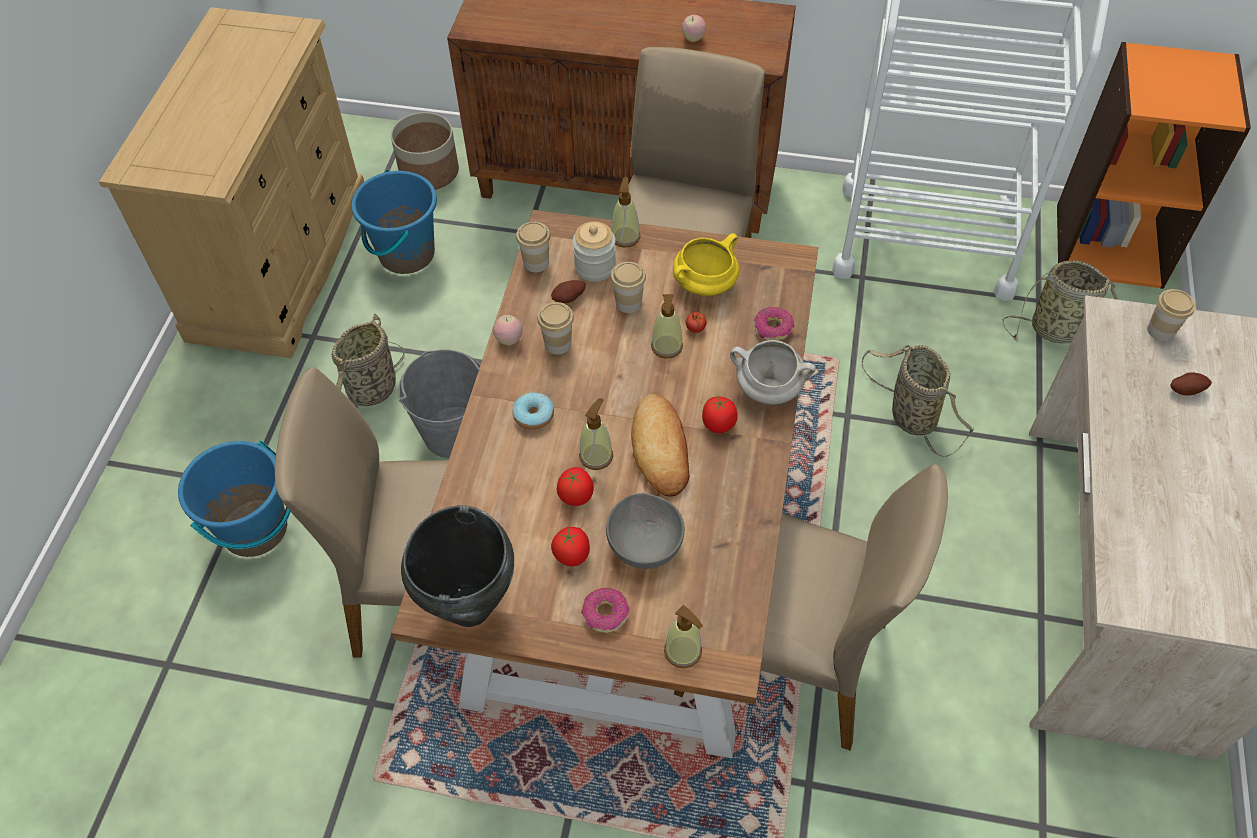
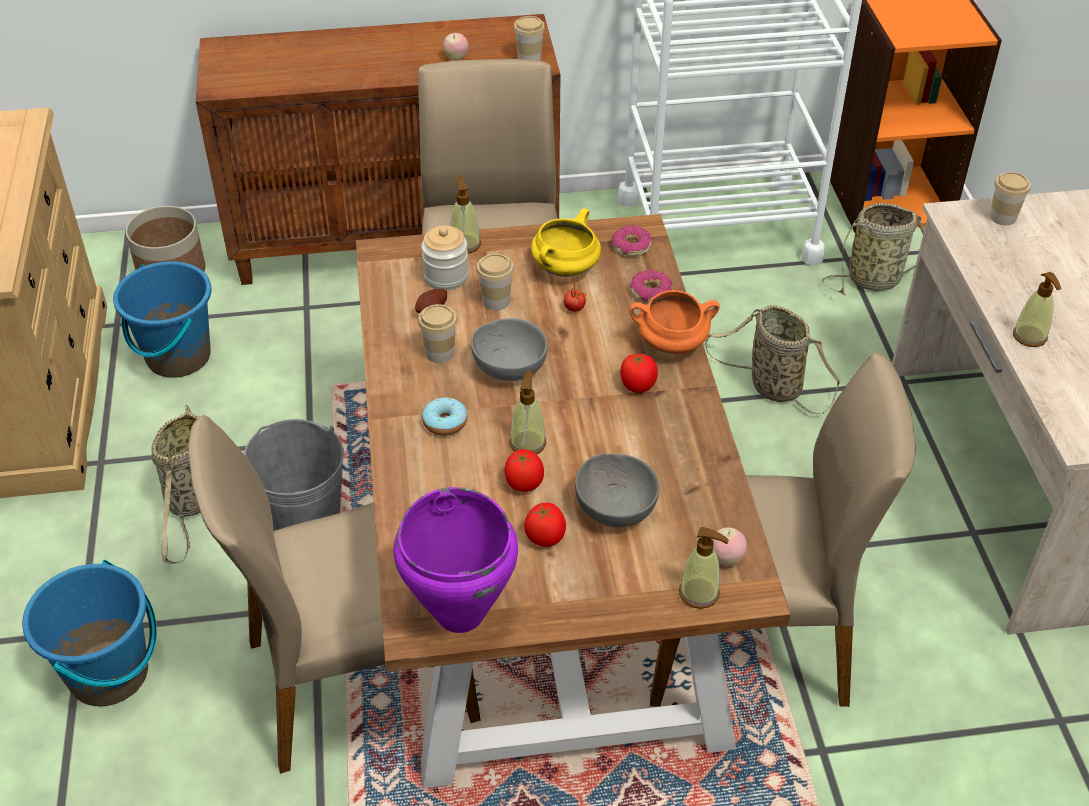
camera: 20 degrees left, 10 degrees down
black cooking pot [401,505,514,627] -> purple cooking pot [394,487,518,633]
apple [493,315,523,345] -> apple moved to [712,527,747,566]
cup [516,222,551,272] -> cup moved to [514,16,545,61]
donut [581,588,630,633] -> donut moved to [612,225,652,256]
bread [631,394,689,497] -> none
soap dispenser [651,294,683,359] -> soap dispenser moved to [1013,272,1061,347]
white cooking pot [730,340,816,405] -> orange cooking pot [630,290,720,354]
potato [1170,373,1212,395] -> none
none -> grey bowl [471,318,548,381]

